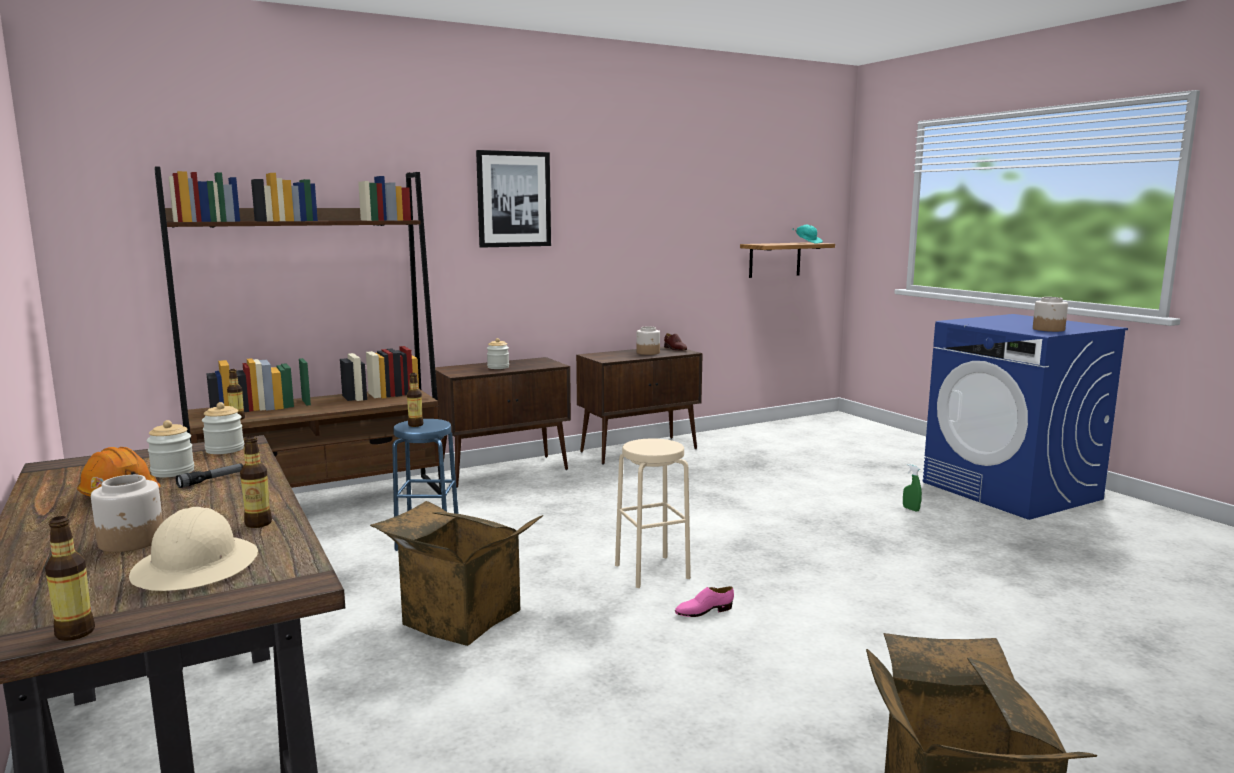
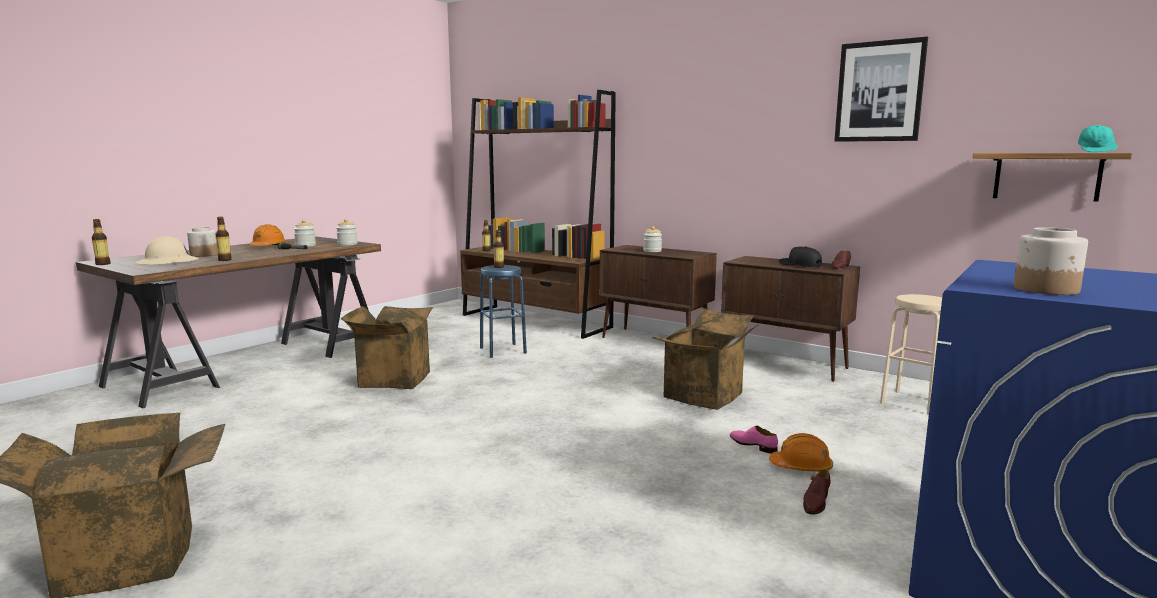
camera: 65 degrees right, 0 degrees up
picture [476,150,551,248] -> picture moved to [834,37,928,142]
beige stool [615,438,691,588] -> beige stool moved to [880,294,942,415]
jar [637,326,660,355] -> black cap [779,246,822,267]
pink shoe [675,586,734,617] -> pink shoe moved to [730,426,778,454]
green spray bottle [903,464,922,512] -> brown shoe [803,469,831,514]
none -> cardboard box [652,308,758,410]
none -> orange hard hat [769,433,833,472]

